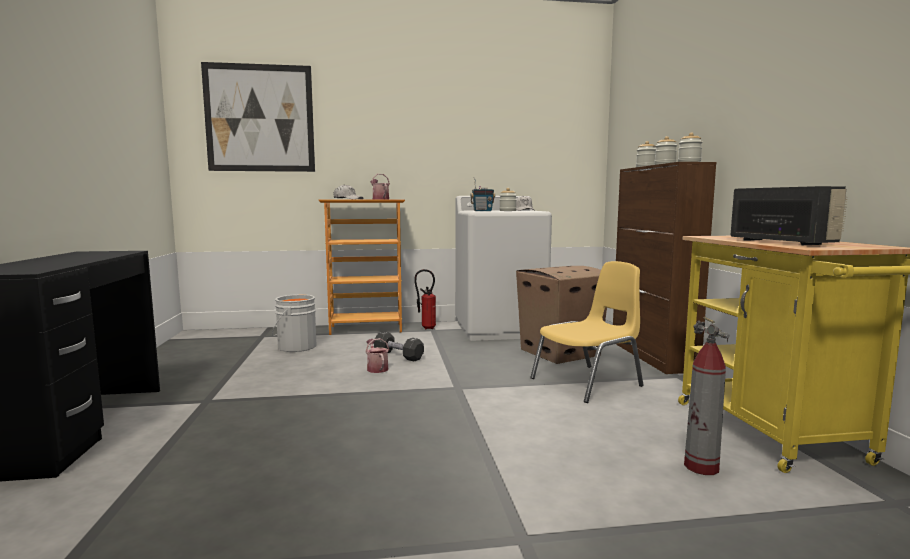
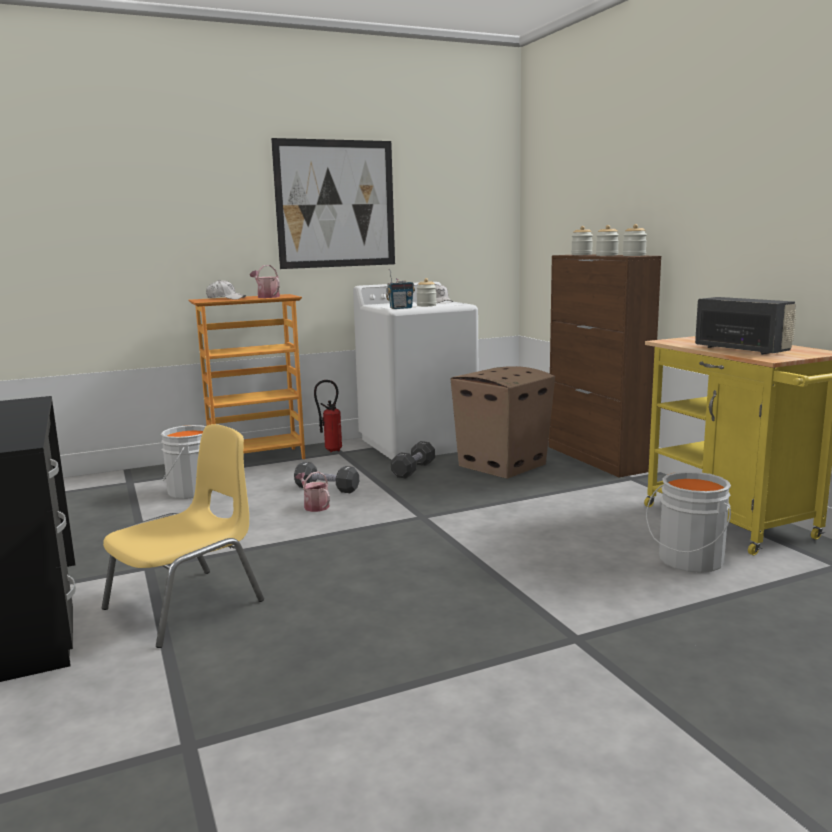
camera: 15 degrees left, 5 degrees up
picture [201,62,315,172] -> picture moved to [271,138,395,269]
yellow chair [530,261,644,403] -> yellow chair moved to [102,424,264,648]
fire extinguisher [684,317,730,475] -> grey bucket [646,471,731,573]
none -> black dumbbell [391,441,435,479]

